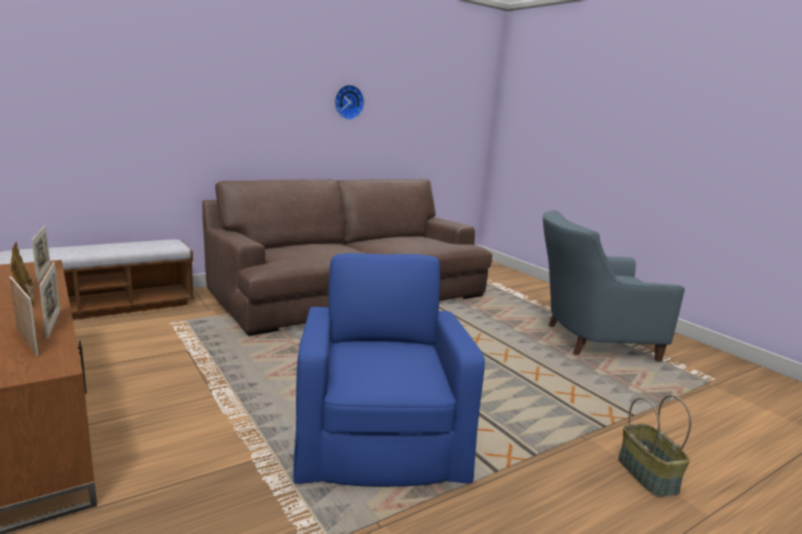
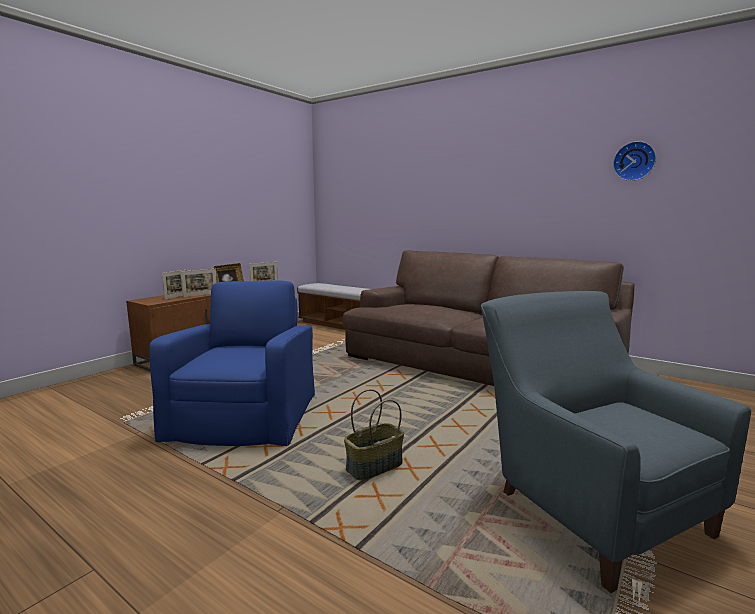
camera: 70 degrees right, 5 degrees down
blue armchair [293,253,485,487] -> blue armchair turned 60 degrees counterclockwise [149,280,315,446]
wall clock [334,85,364,120] -> wall clock moved to [613,141,656,181]
basket [618,395,691,497] -> basket moved to [344,389,404,480]

